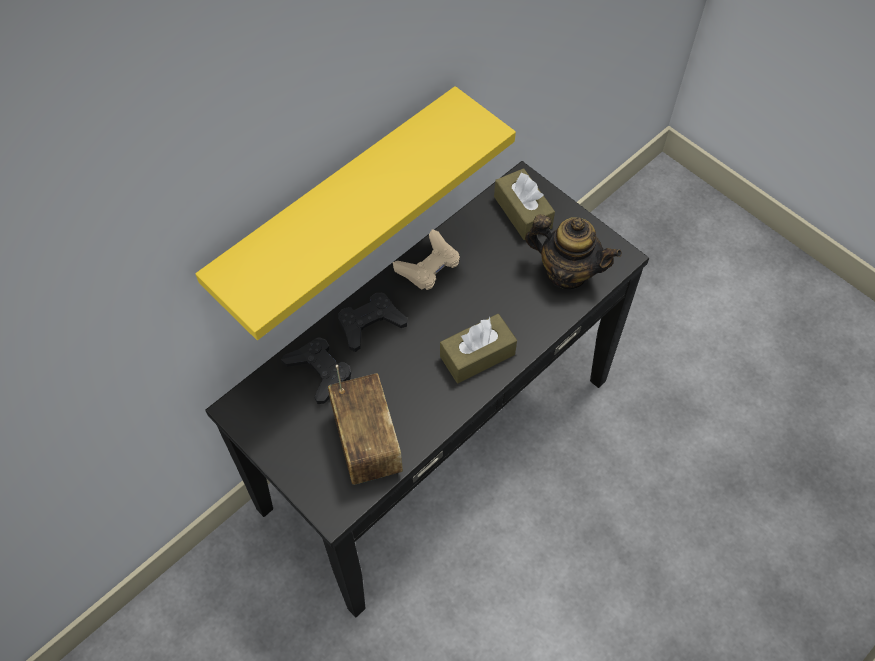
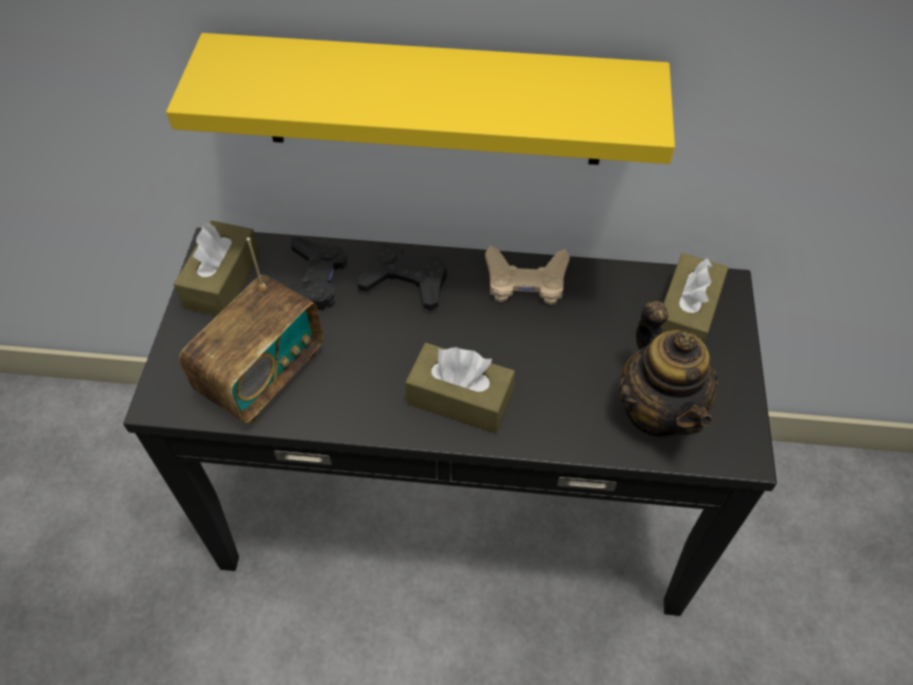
camera: 50 degrees right, 5 degrees down
none -> brown tissue box [173,221,260,316]

